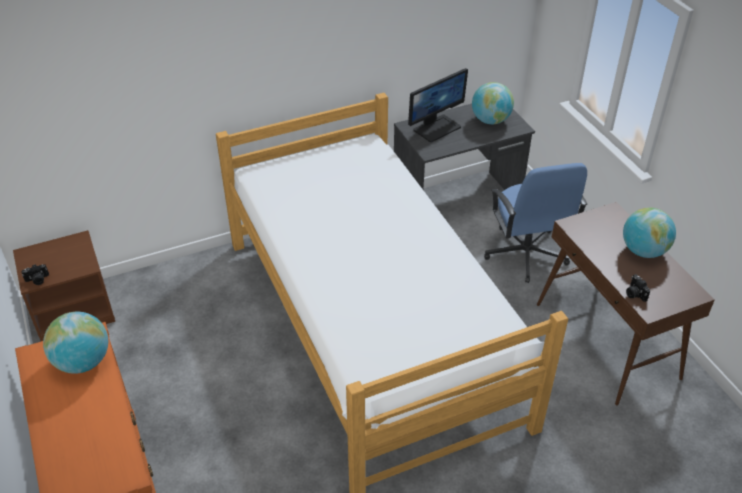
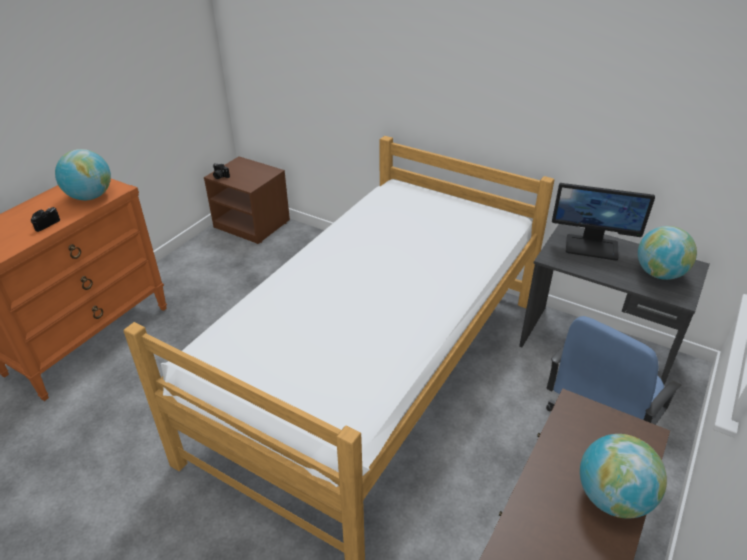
camera: 55 degrees right, 5 degrees down
camera [626,274,650,302] -> camera moved to [31,207,60,232]

